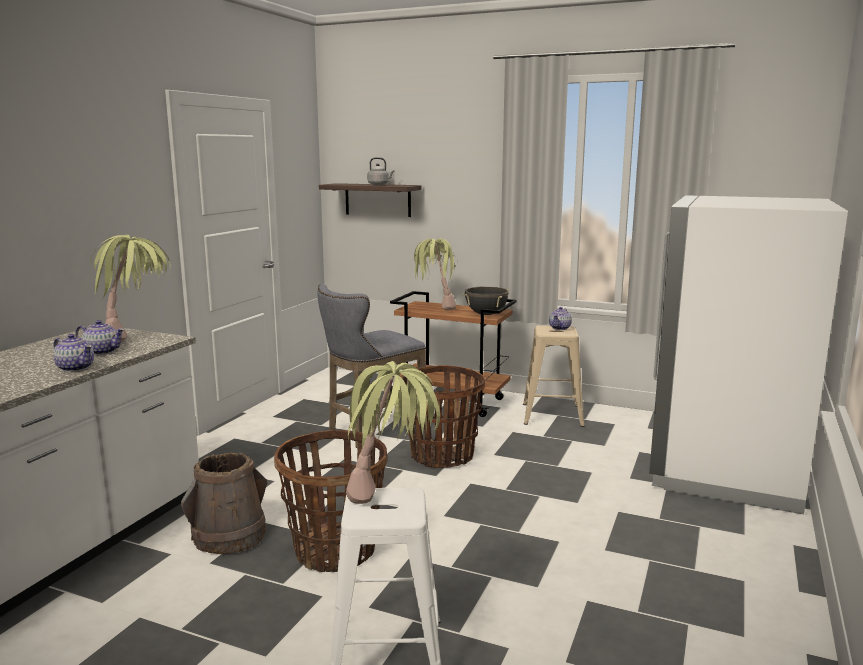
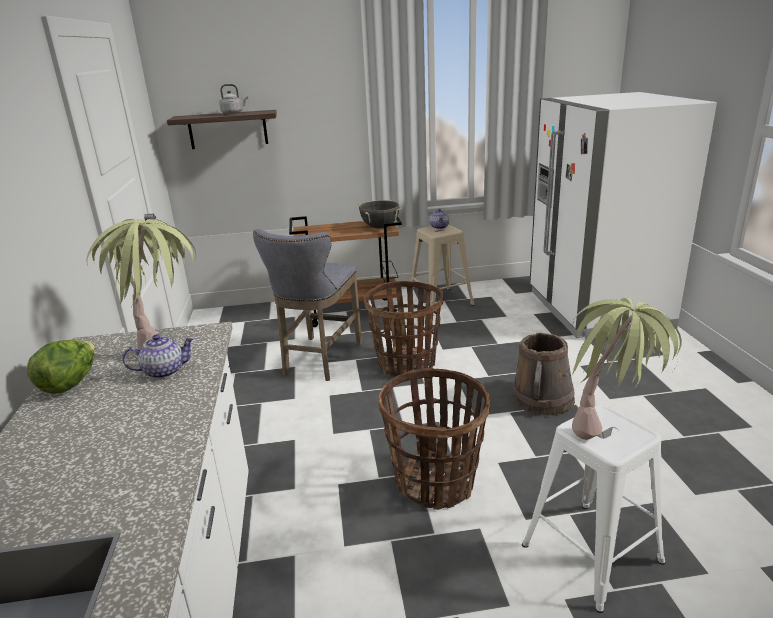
camera: 30 degrees left, 10 degrees up
teapot [53,334,94,372] -> none
brown bucket [181,453,267,554] -> brown bucket moved to [513,333,575,416]
potted plant [414,239,459,310] -> none
none -> lettuce [27,340,95,394]

